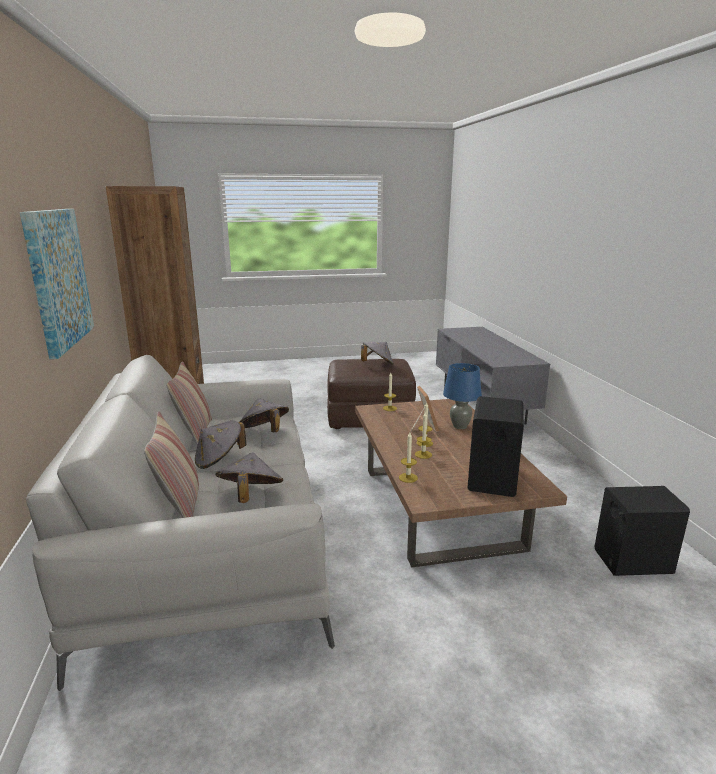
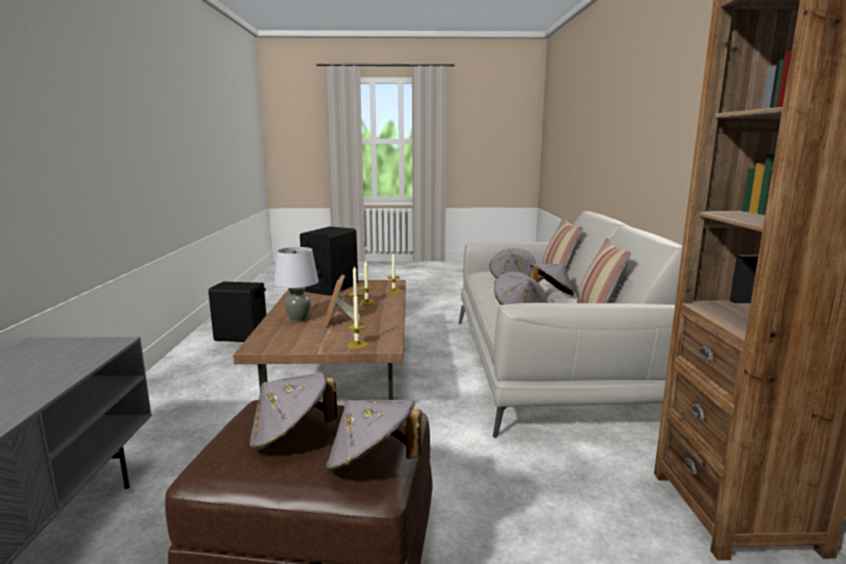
camera: 170 degrees left, 5 degrees down
picture [20,209,94,359] -> none
blue table lamp [443,363,482,429] -> grey table lamp [274,247,319,322]
none -> grey hat [326,399,423,473]

